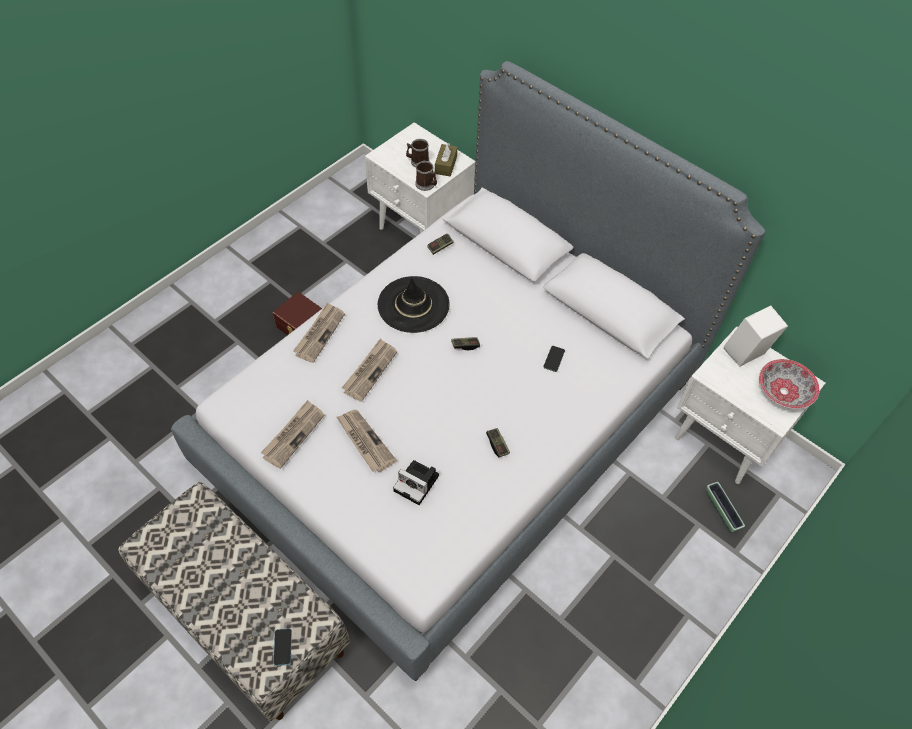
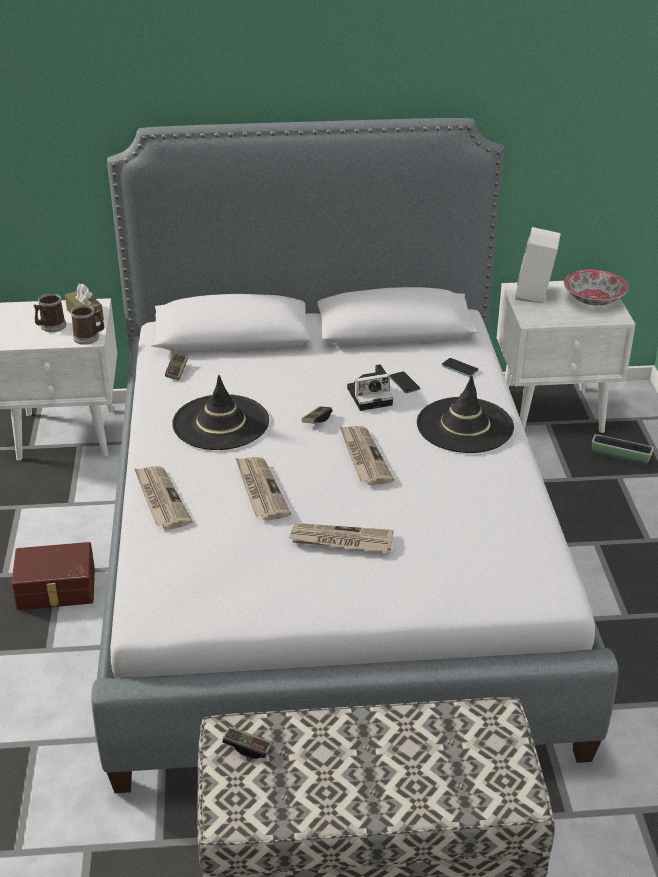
camera: 45 degrees left, 20 degrees down
newspaper [261,400,324,469] -> newspaper moved to [340,426,394,485]
phone [273,628,292,666] -> phone moved to [441,358,479,377]
camera [393,460,439,505] -> camera moved to [347,364,393,411]
game controller [486,428,510,457] -> game controller moved to [222,726,272,759]
none -> black hat [417,375,514,453]

